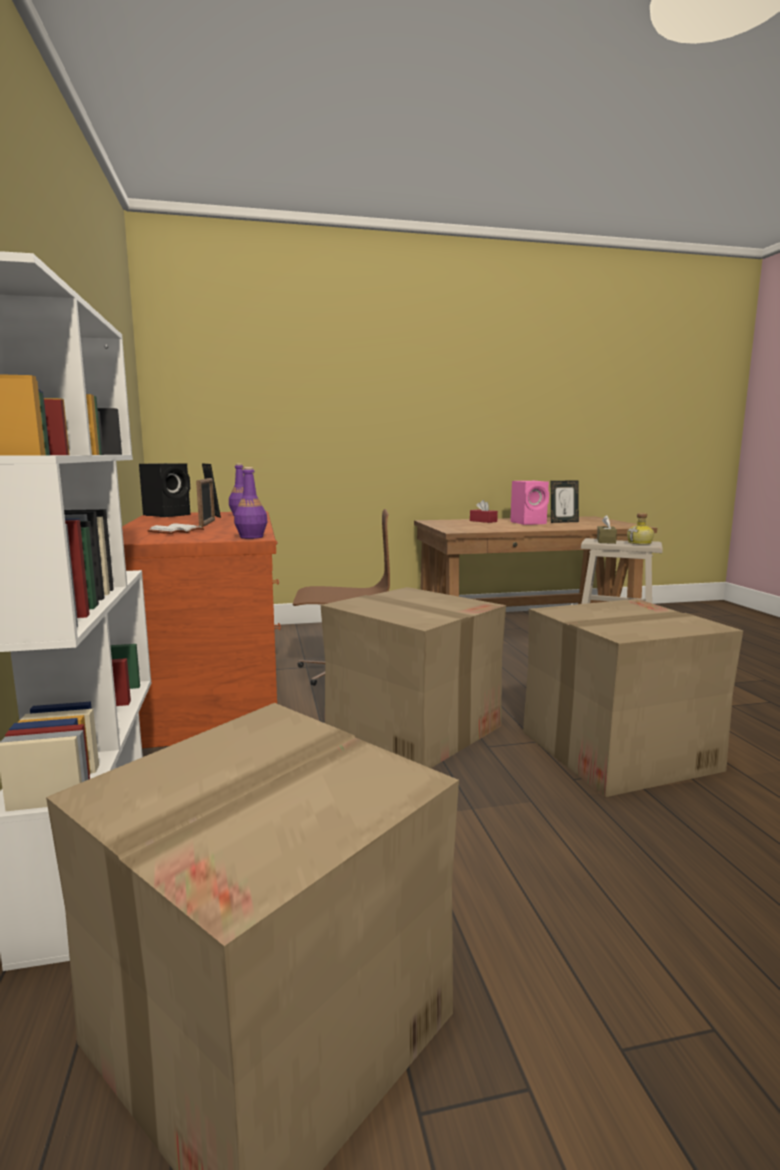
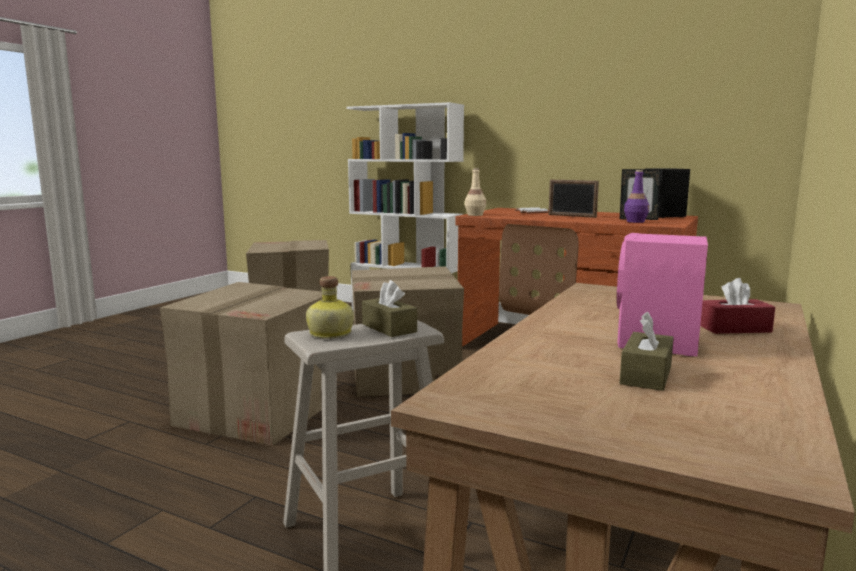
camera: 130 degrees right, 0 degrees up
purple bottle [234,467,267,539] -> beige bottle [465,168,486,216]
picture frame [551,480,579,523] -> brown tissue box [620,312,674,391]

